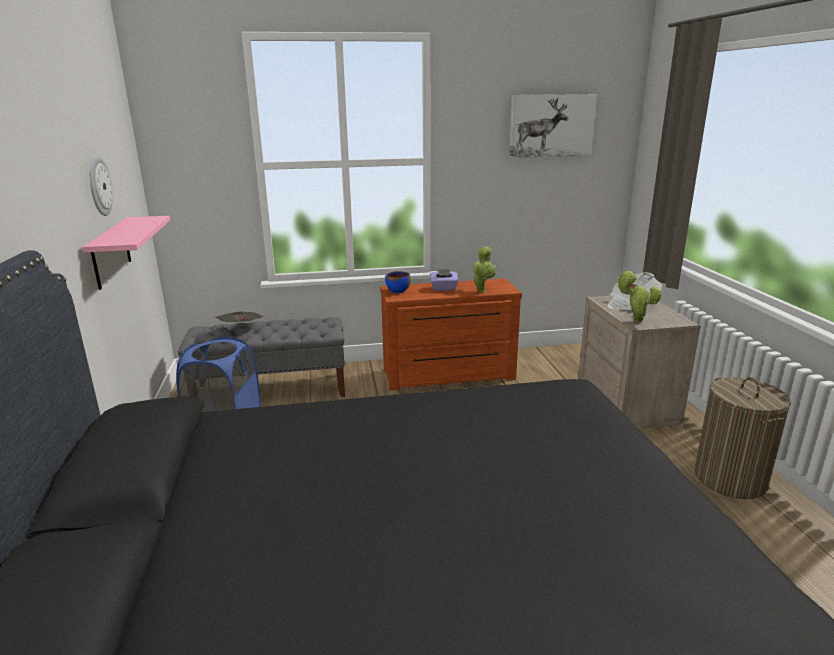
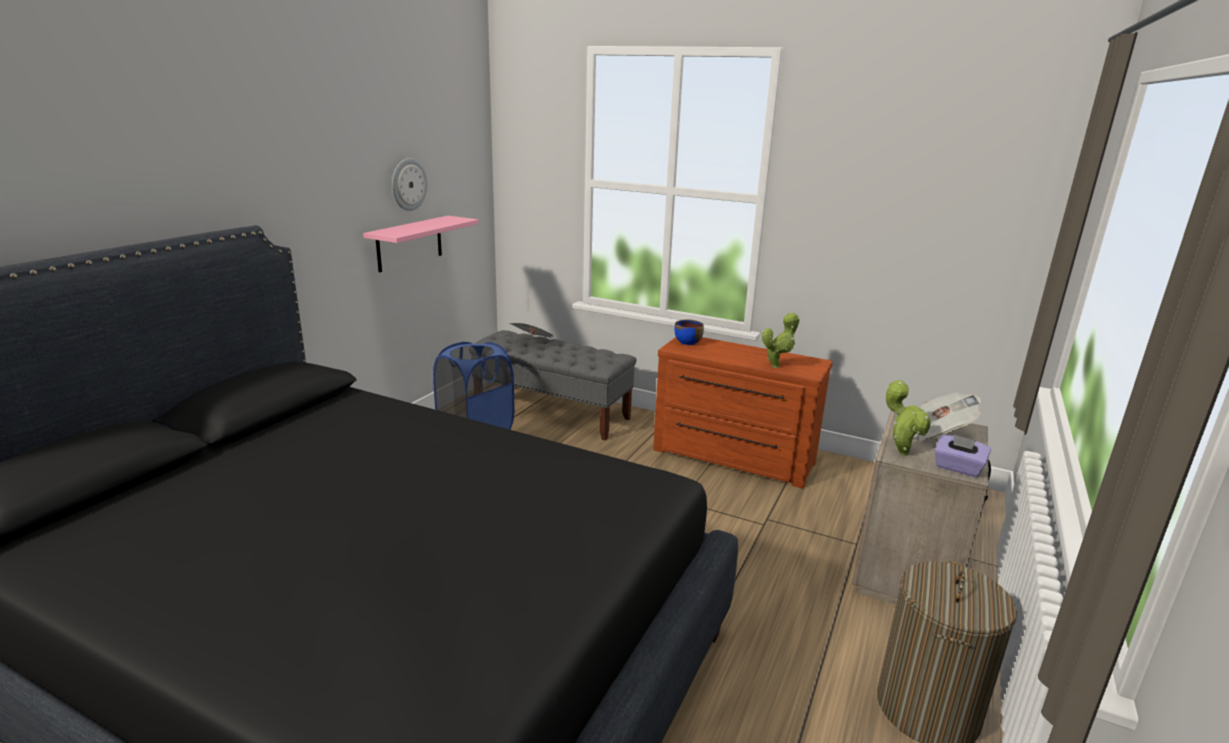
camera: 35 degrees right, 0 degrees up
purple tissue box [430,269,458,291] -> purple tissue box moved to [935,434,991,477]
picture [509,94,597,158] -> none

